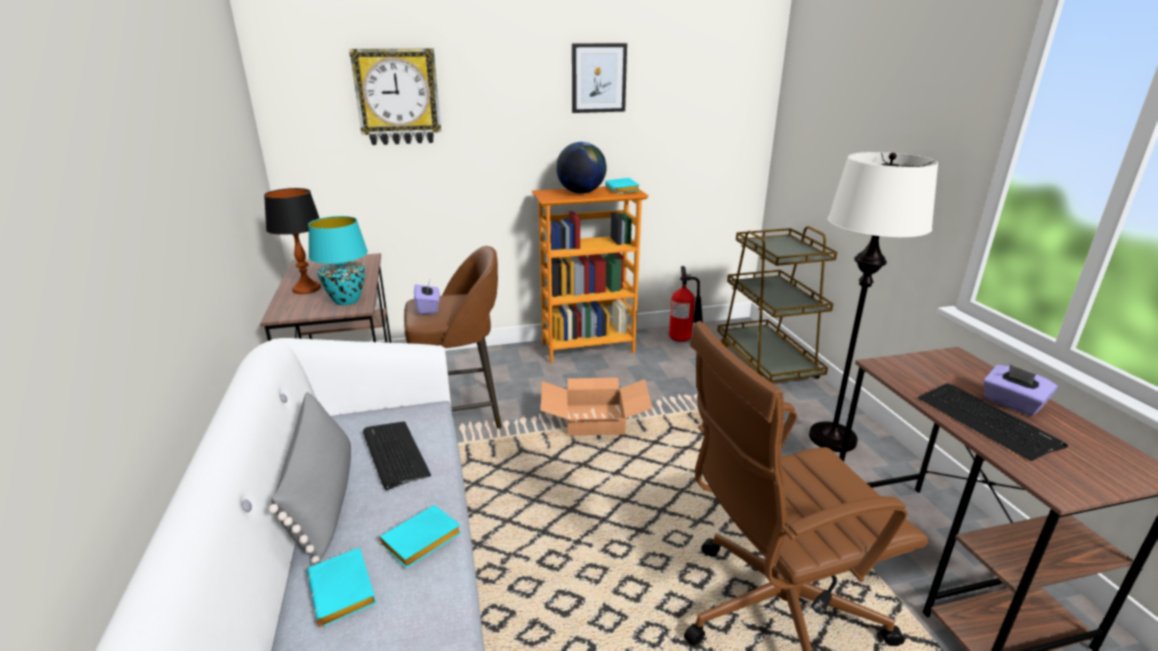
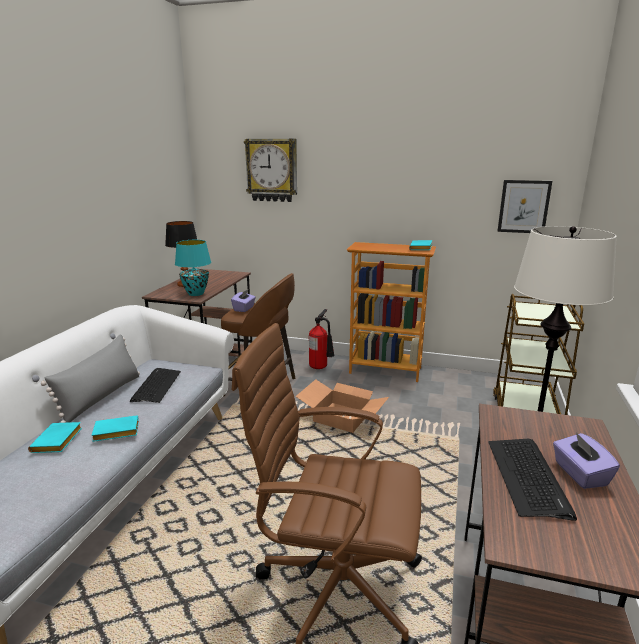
camera: 30 degrees right, 5 degrees down
globe [556,142,607,194] -> none
picture [572,43,627,113] -> picture moved to [498,180,552,233]
fire extinguisher [669,266,703,342] -> fire extinguisher moved to [309,309,335,369]

